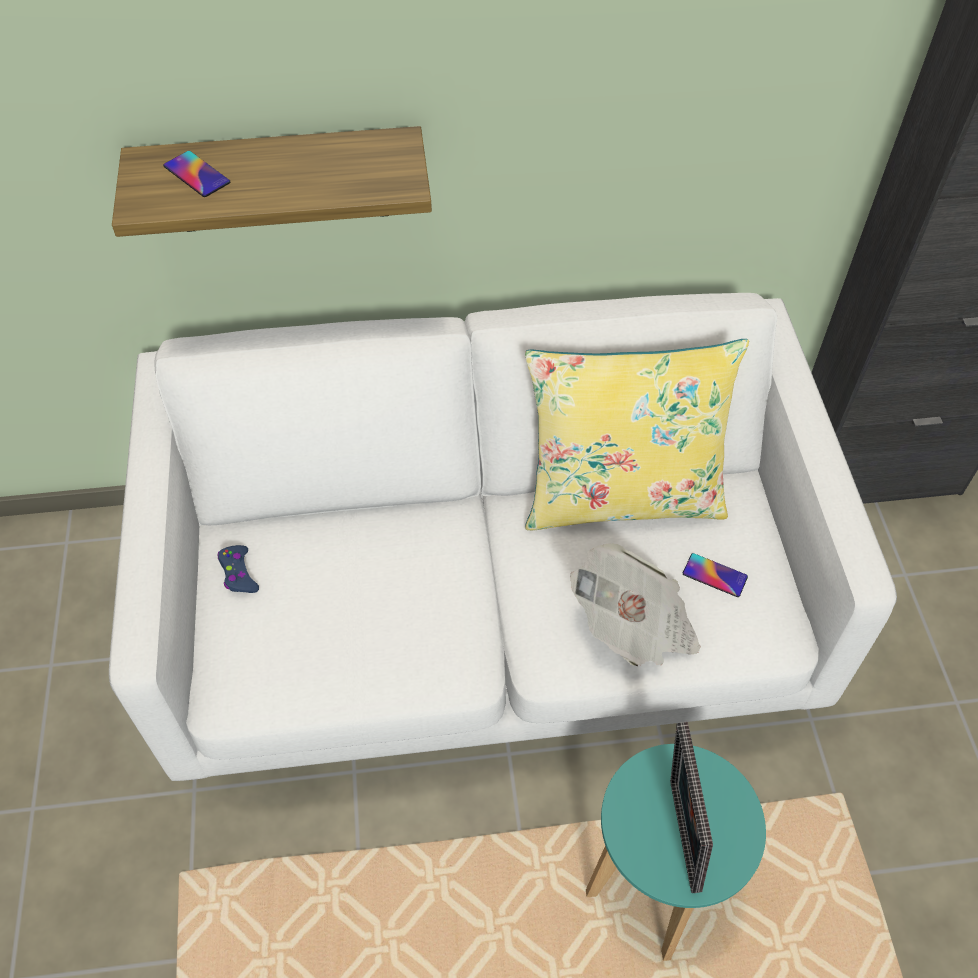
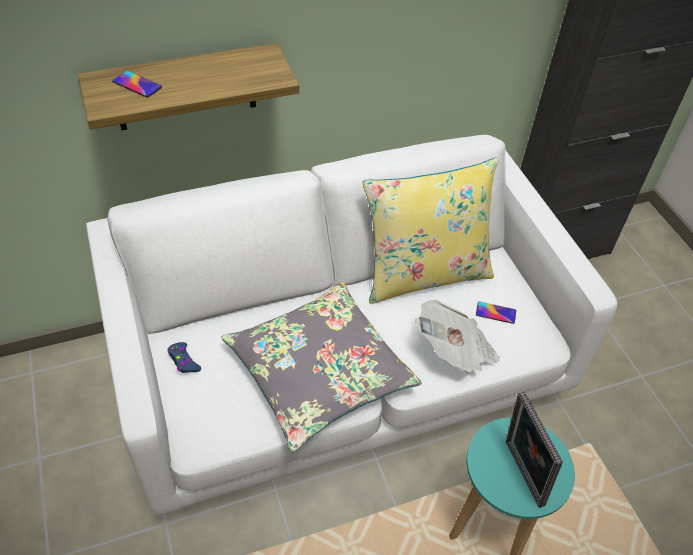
camera: 15 degrees left, 5 degrees down
none -> grey pillow [221,282,422,452]

